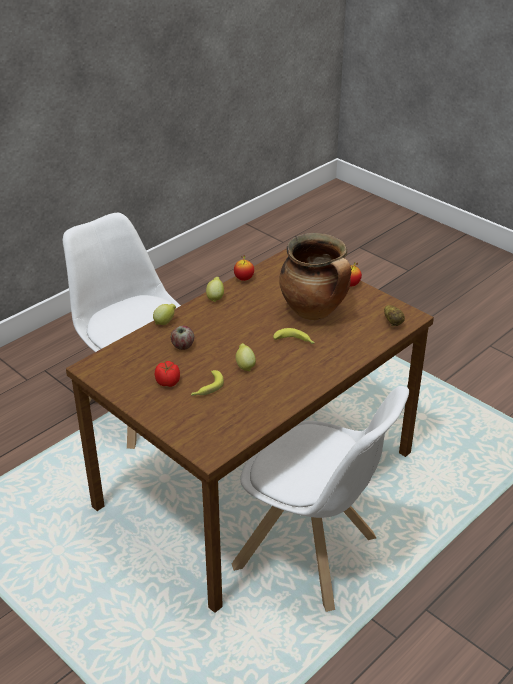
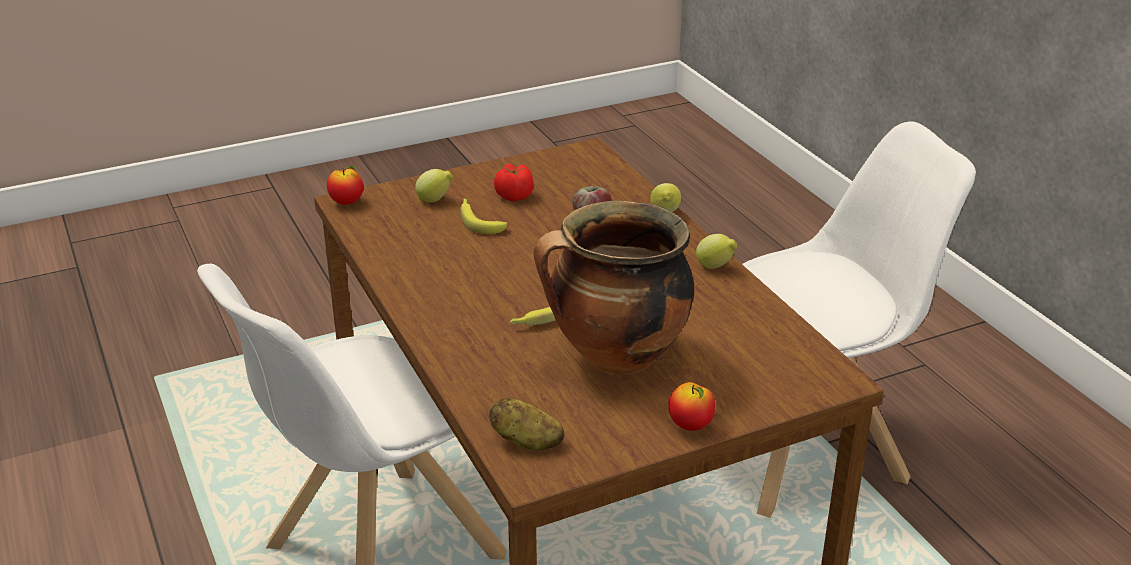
camera: 110 degrees right, 5 degrees down
apple [234,256,254,281] -> apple moved to [327,165,364,205]
lemon [236,343,256,371] -> lemon moved to [415,169,453,203]

